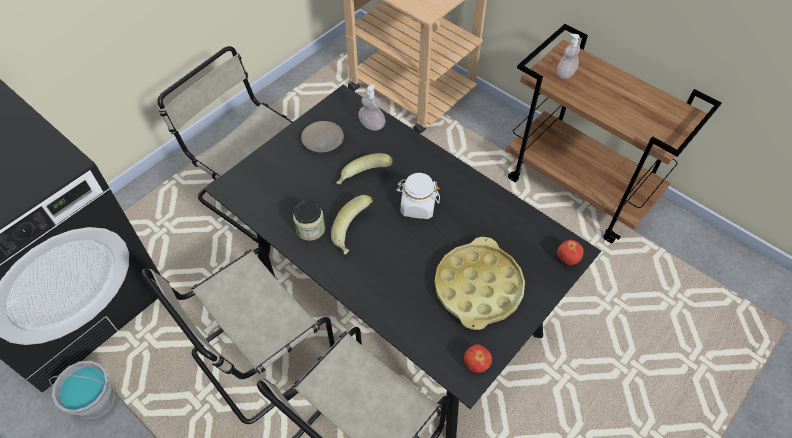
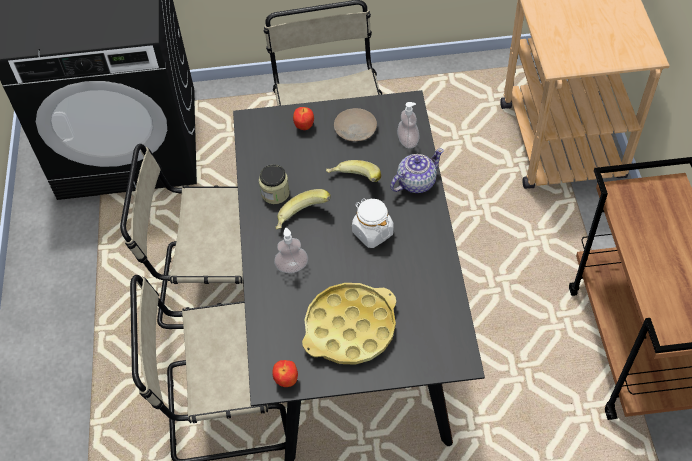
camera: 45 degrees right, 0 degrees up
grey bucket [49,361,115,419] -> none
soap dispenser [557,34,580,79] -> soap dispenser moved to [274,228,308,273]
apple [557,240,584,266] -> apple moved to [293,107,314,130]
none -> teapot [390,149,444,193]

